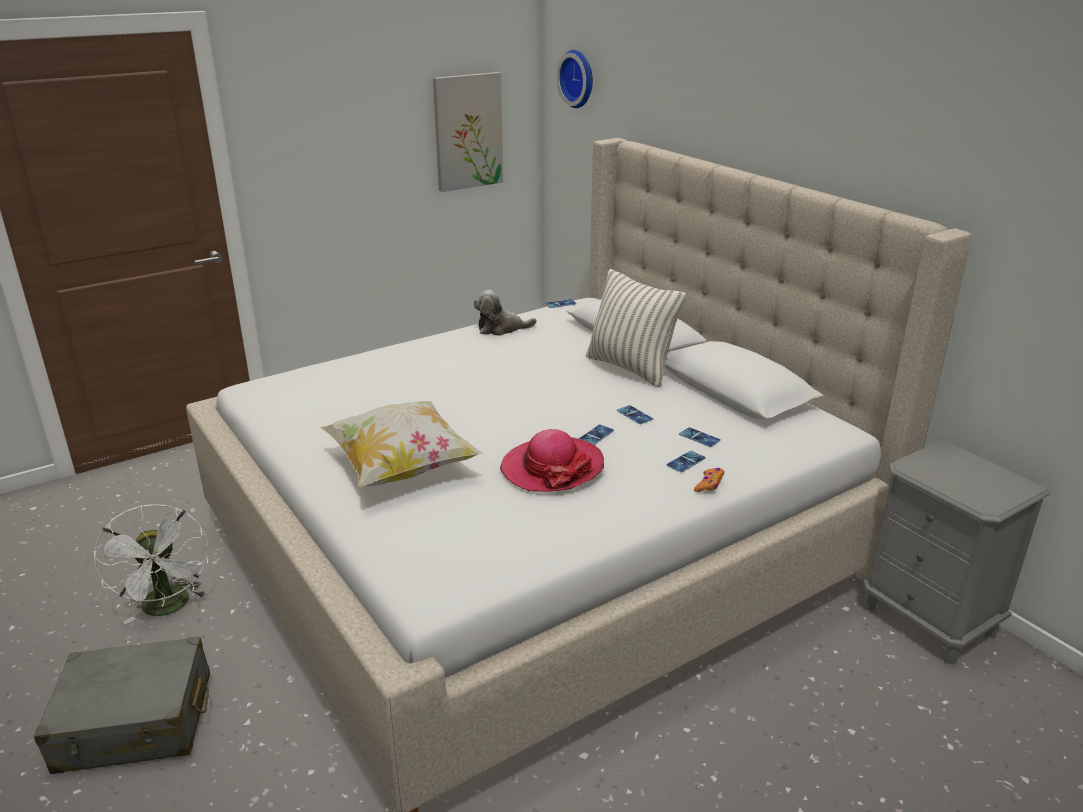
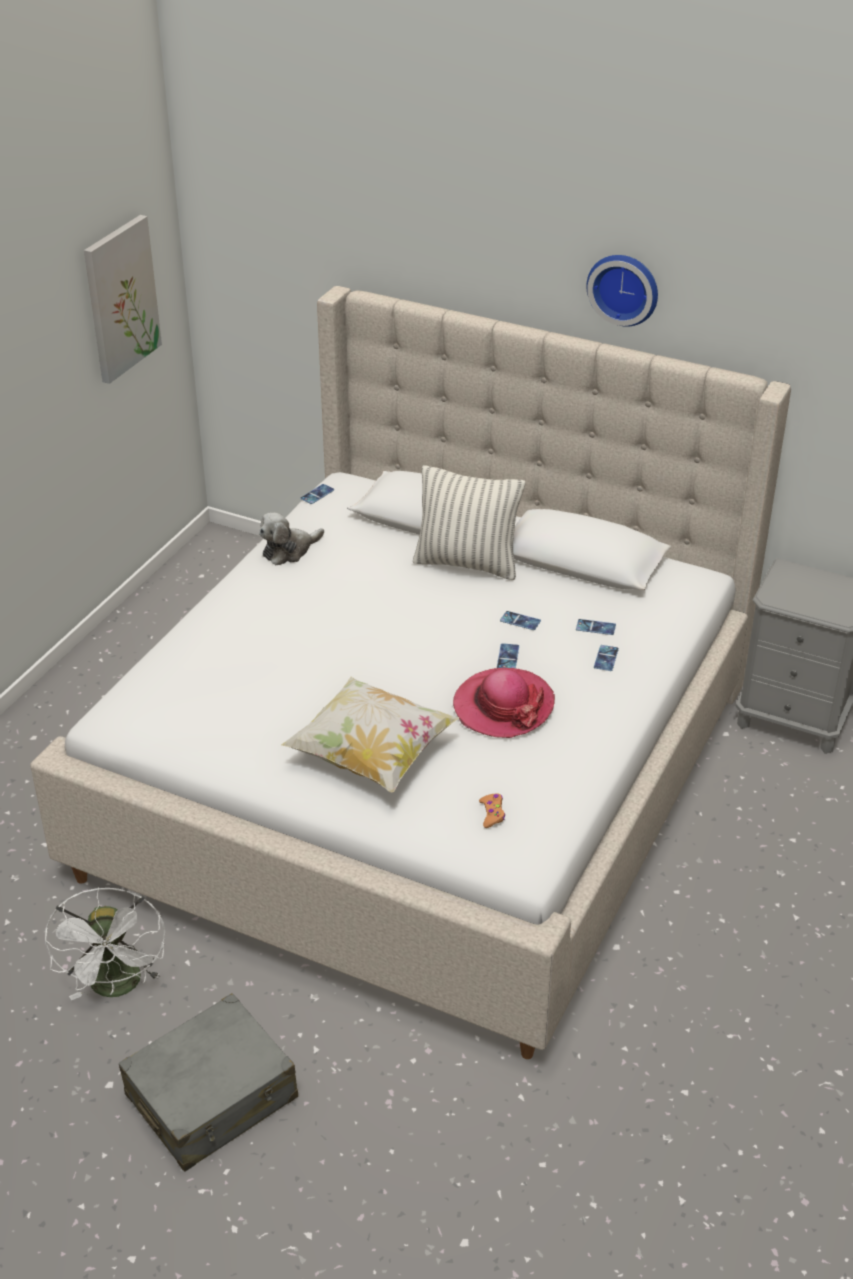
camera: 30 degrees left, 10 degrees up
white fan [94,504,208,624] -> white fan turned 45 degrees clockwise [45,887,165,1000]
wall clock [557,50,593,108] -> wall clock moved to [586,255,658,327]
orange game controller [694,468,724,492] -> orange game controller moved to [479,793,505,828]

